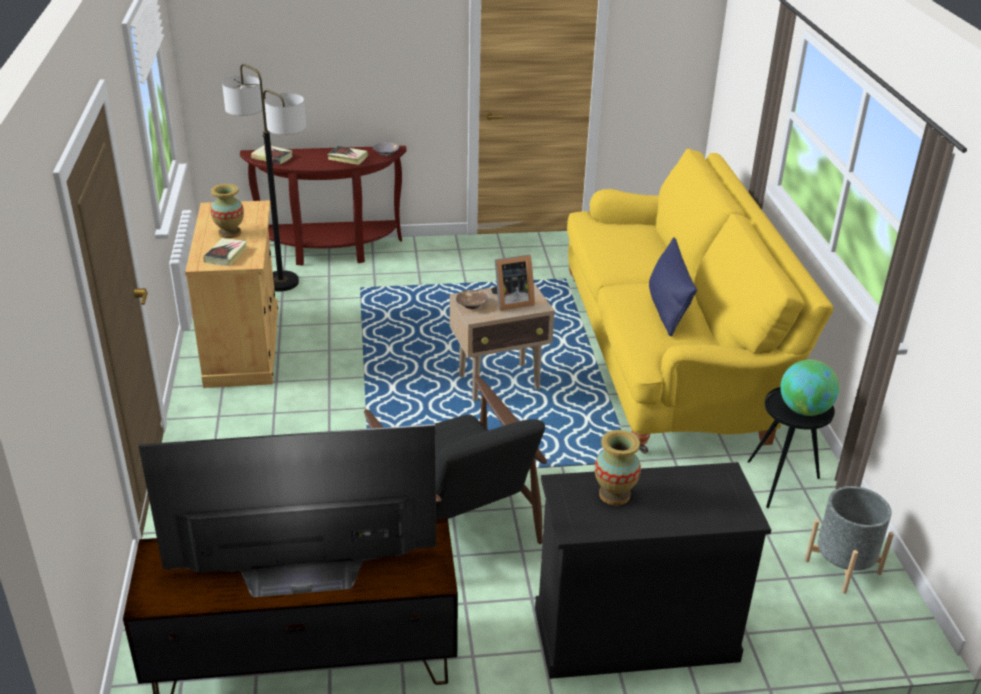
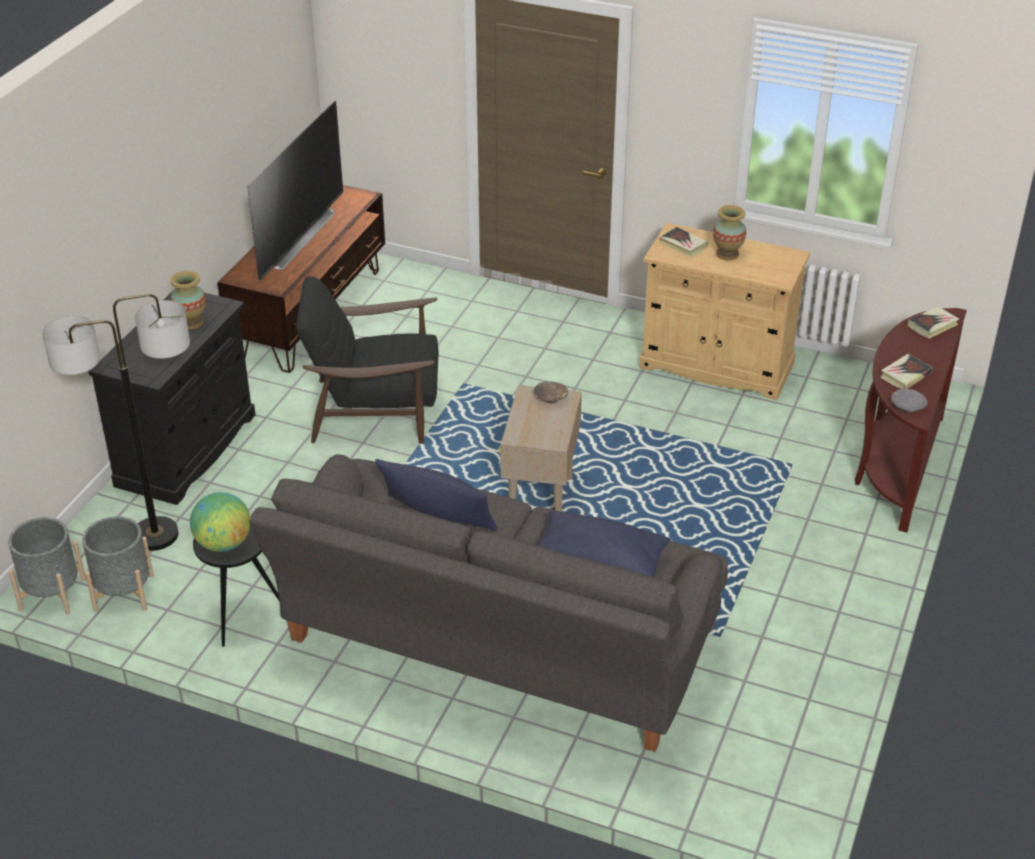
camera: 120 degrees right, 5 degrees up
floor lamp [222,64,306,292] -> floor lamp moved to [42,294,190,551]
picture frame [491,255,535,311] -> none
yellow sofa [567,149,834,454] -> grey sofa [249,454,728,752]
none -> grey planter [8,517,86,615]
none -> blue pillow [537,511,671,577]

